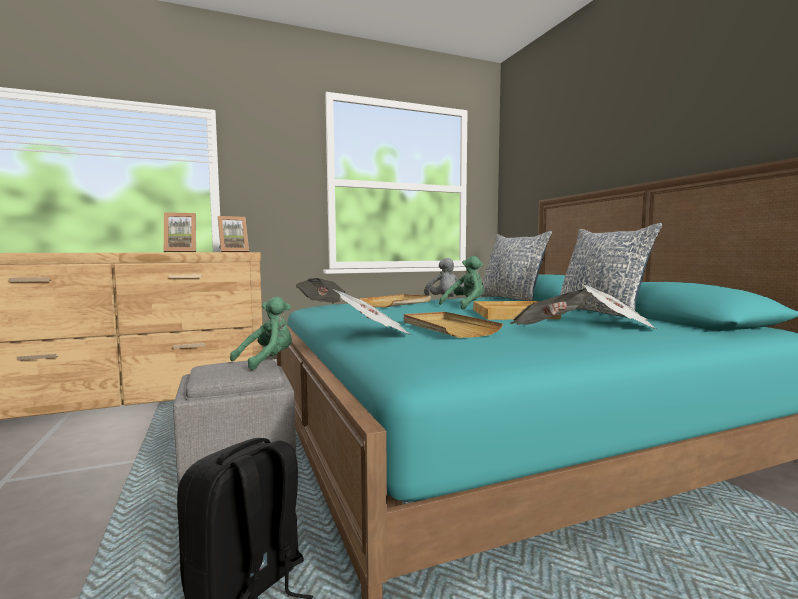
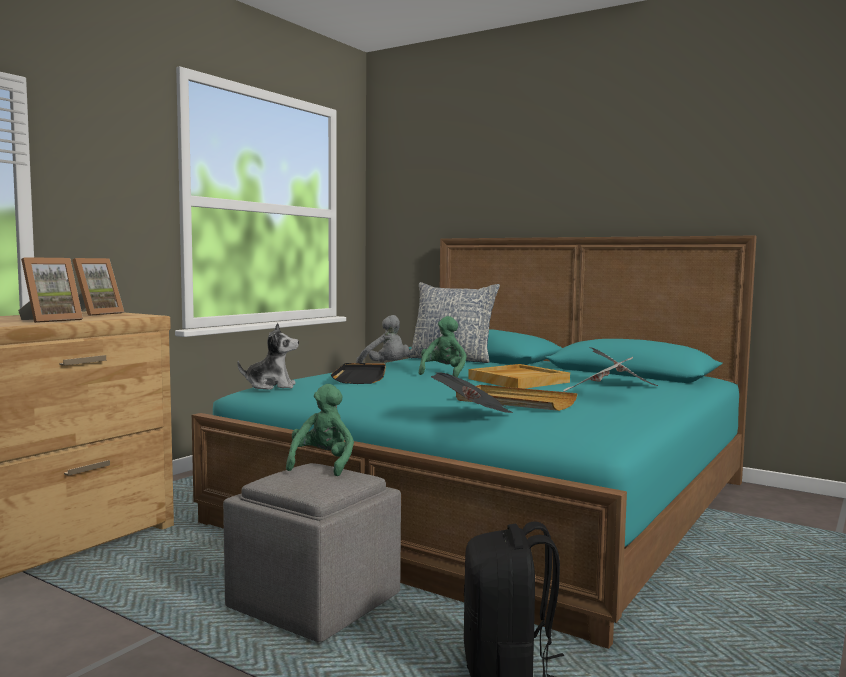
camera: 35 degrees left, 0 degrees up
newspaper [296,278,345,303] -> plush toy [238,323,299,390]
beige tray [359,294,431,307] -> black tray [331,363,386,384]
pillow [560,223,663,318] -> none

